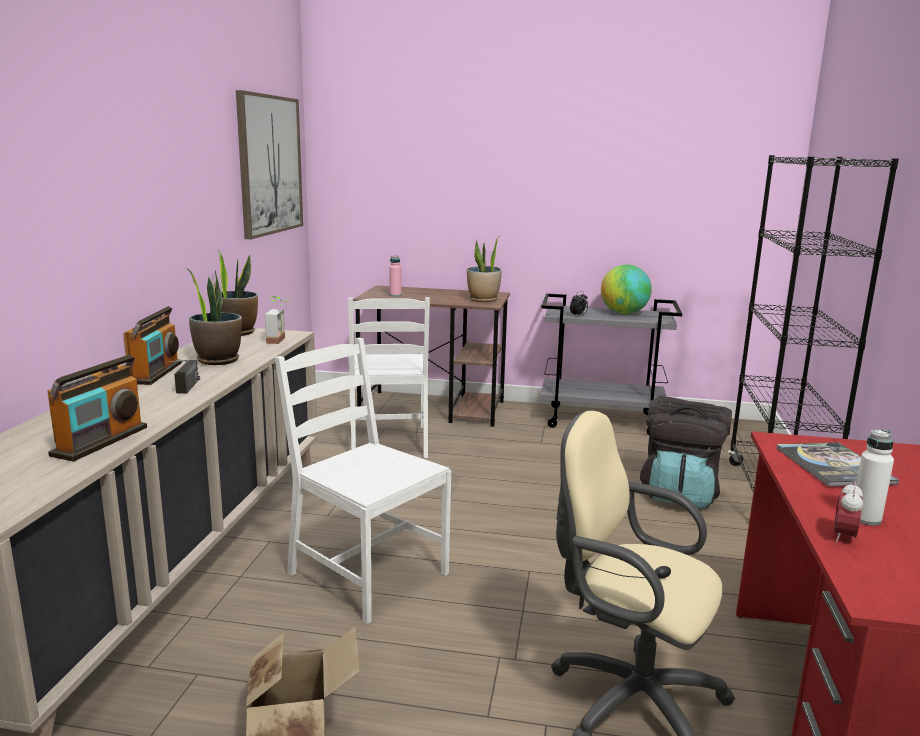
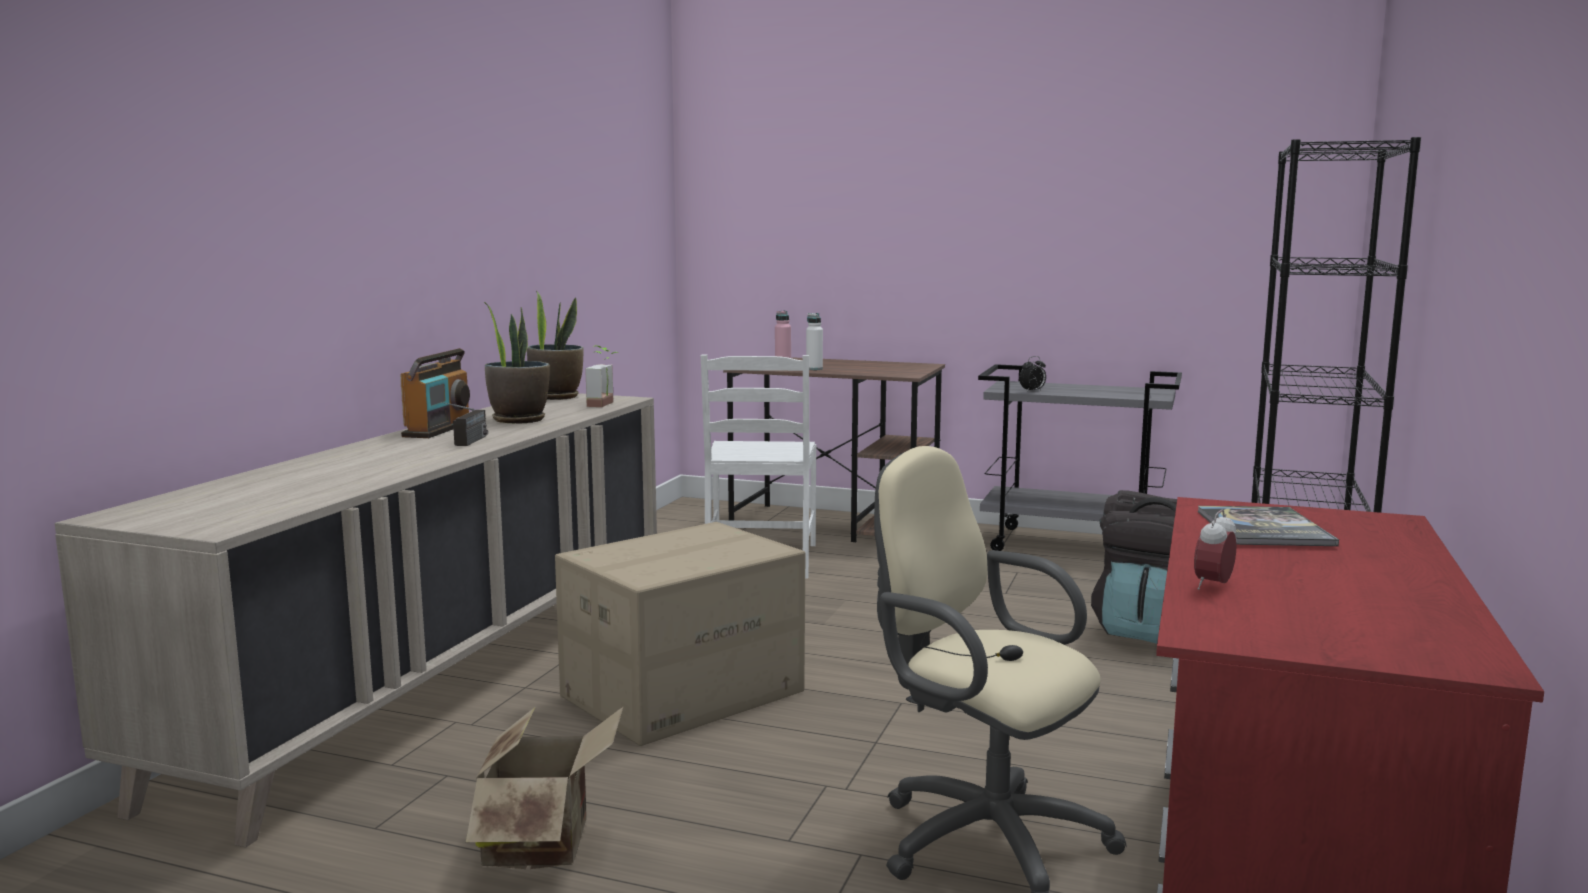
camera: 10 degrees right, 5 degrees down
radio [47,355,147,462] -> none
picture [236,90,303,239] -> none
white chair [275,338,451,624] -> cardboard box [555,522,805,746]
potted plant [467,236,501,302] -> none
globe [601,265,652,314] -> none
white bottle [856,429,894,526] -> white bottle moved to [806,313,823,370]

